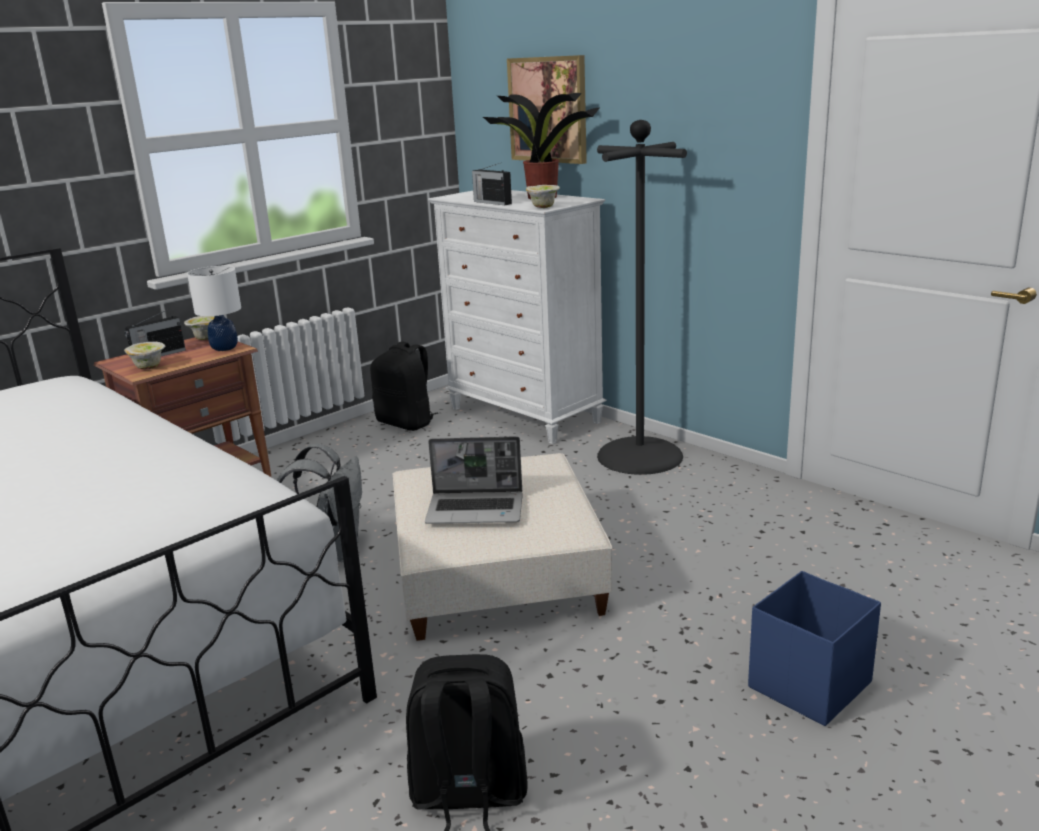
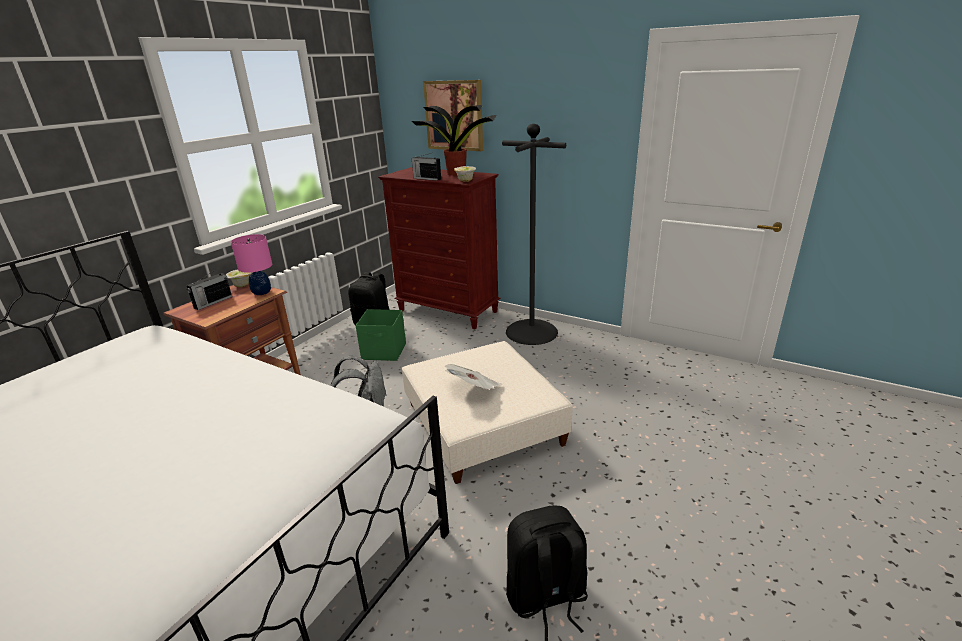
camera: 15 degrees left, 5 degrees up
bowl [124,342,165,369] -> none
white table lamp [187,266,241,351] -> pink table lamp [231,234,272,295]
laptop [425,436,523,524] -> newspaper [445,364,502,390]
white dresser [428,190,607,444] -> red dresser [378,167,500,329]
blue storage box [748,571,881,726] -> none
none -> green storage box [356,309,406,361]

